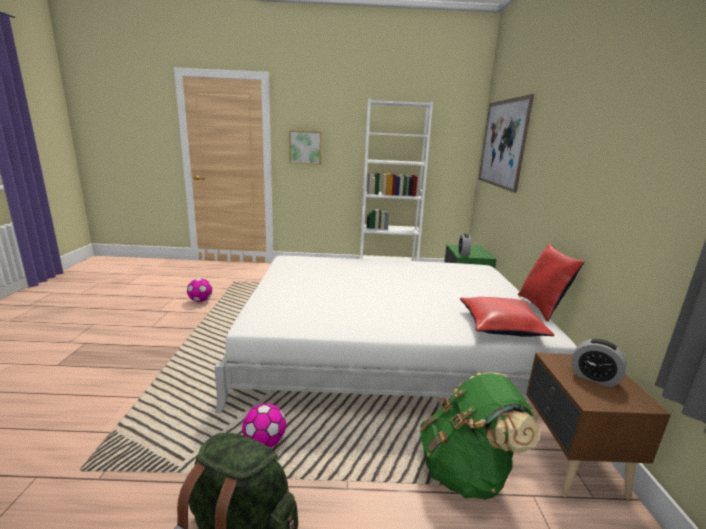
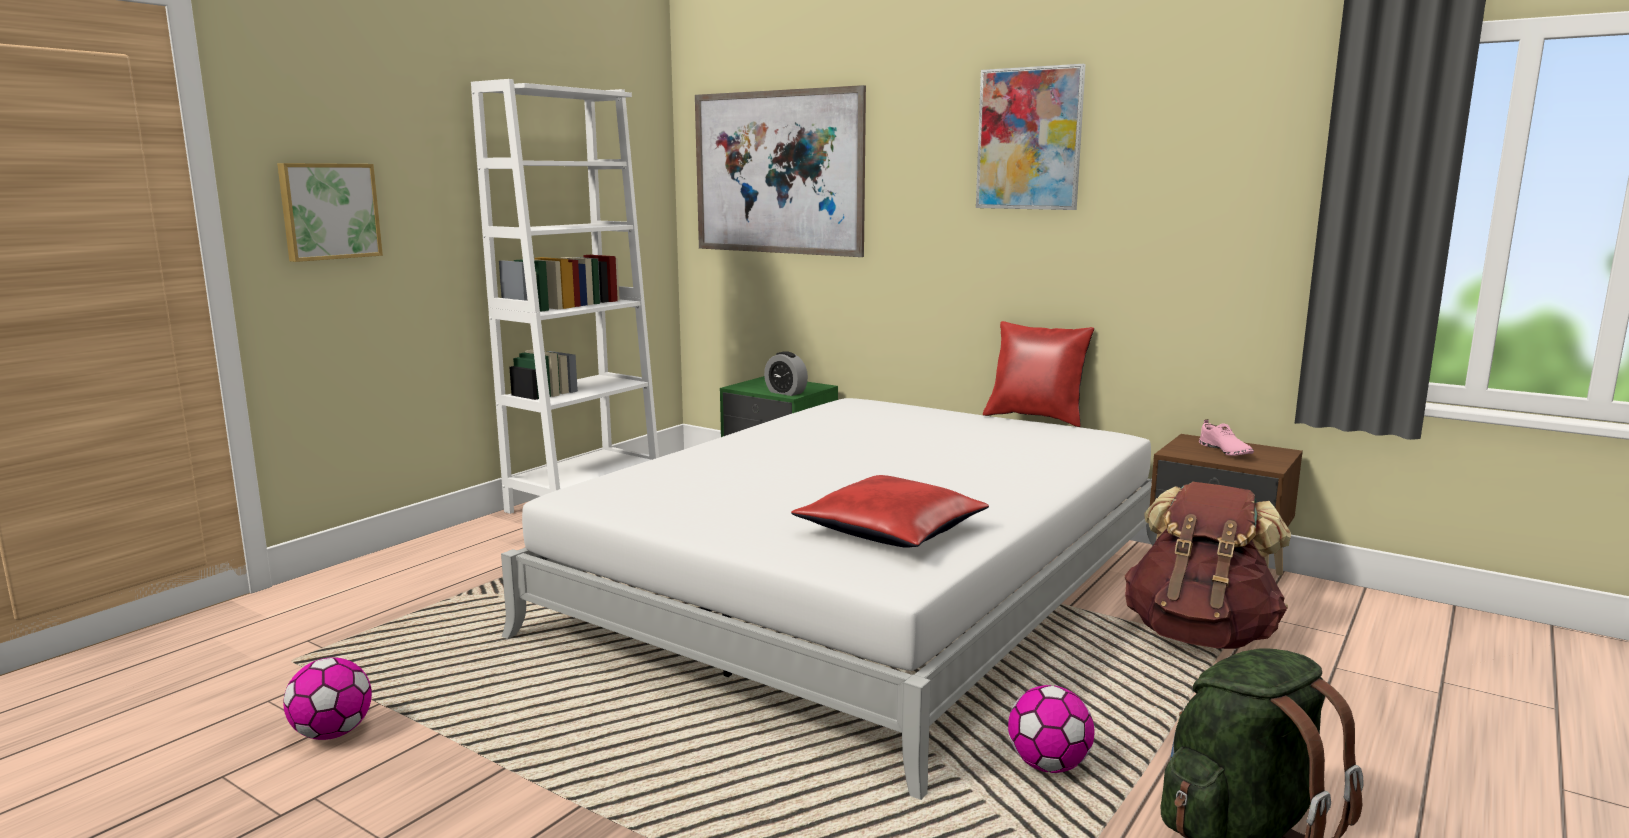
camera: 55 degrees left, 5 degrees down
green backpack [420,372,540,499] -> brown backpack [1124,482,1291,649]
red pillow [460,297,554,336] -> red pillow moved to [791,475,989,548]
alarm clock [571,339,626,387] -> pink shoe [1199,419,1254,456]
none -> picture [976,64,1086,210]

